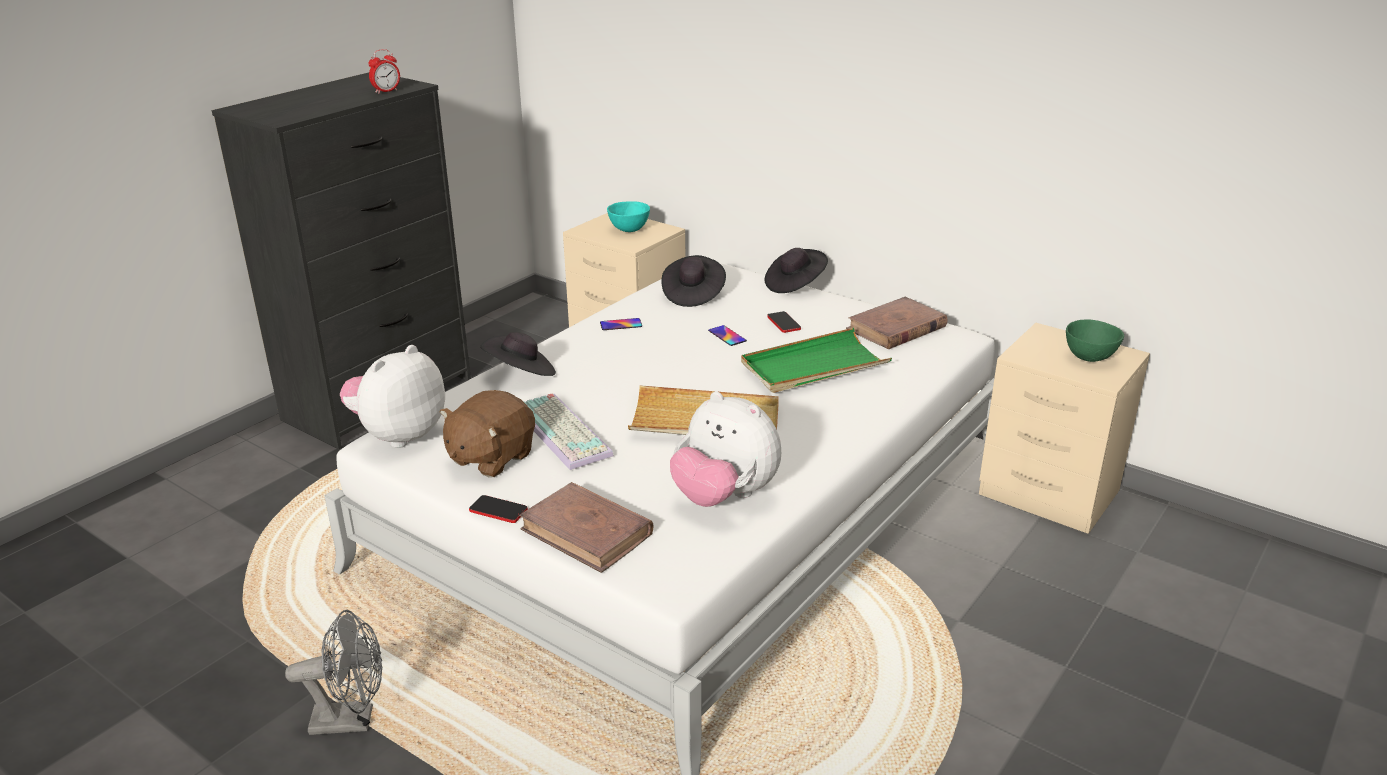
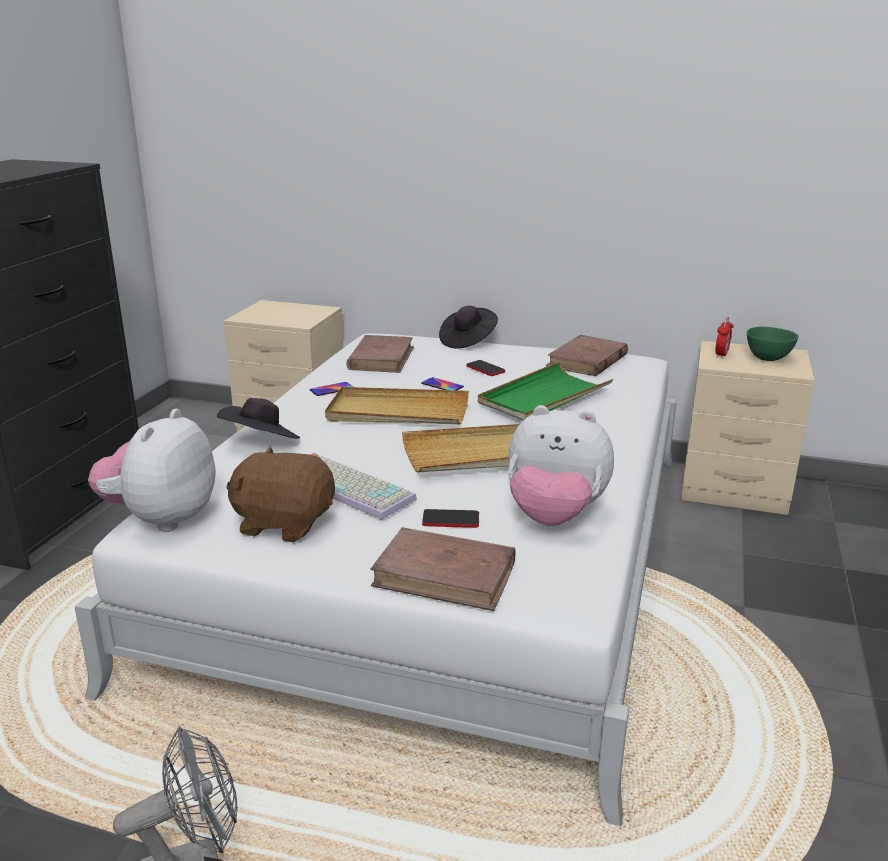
camera: 20 degrees left, 5 degrees down
alarm clock [368,49,400,94] -> alarm clock moved to [715,317,733,359]
brown plush toy [440,390,535,477] -> brown plush toy turned 90 degrees clockwise [226,446,335,543]
phone [469,495,528,523] -> phone moved to [422,509,479,528]
turquoise bowl [607,201,650,232] -> none
black hat [661,255,726,307] -> brown book [346,335,414,373]
none -> beige tray [325,387,469,424]

